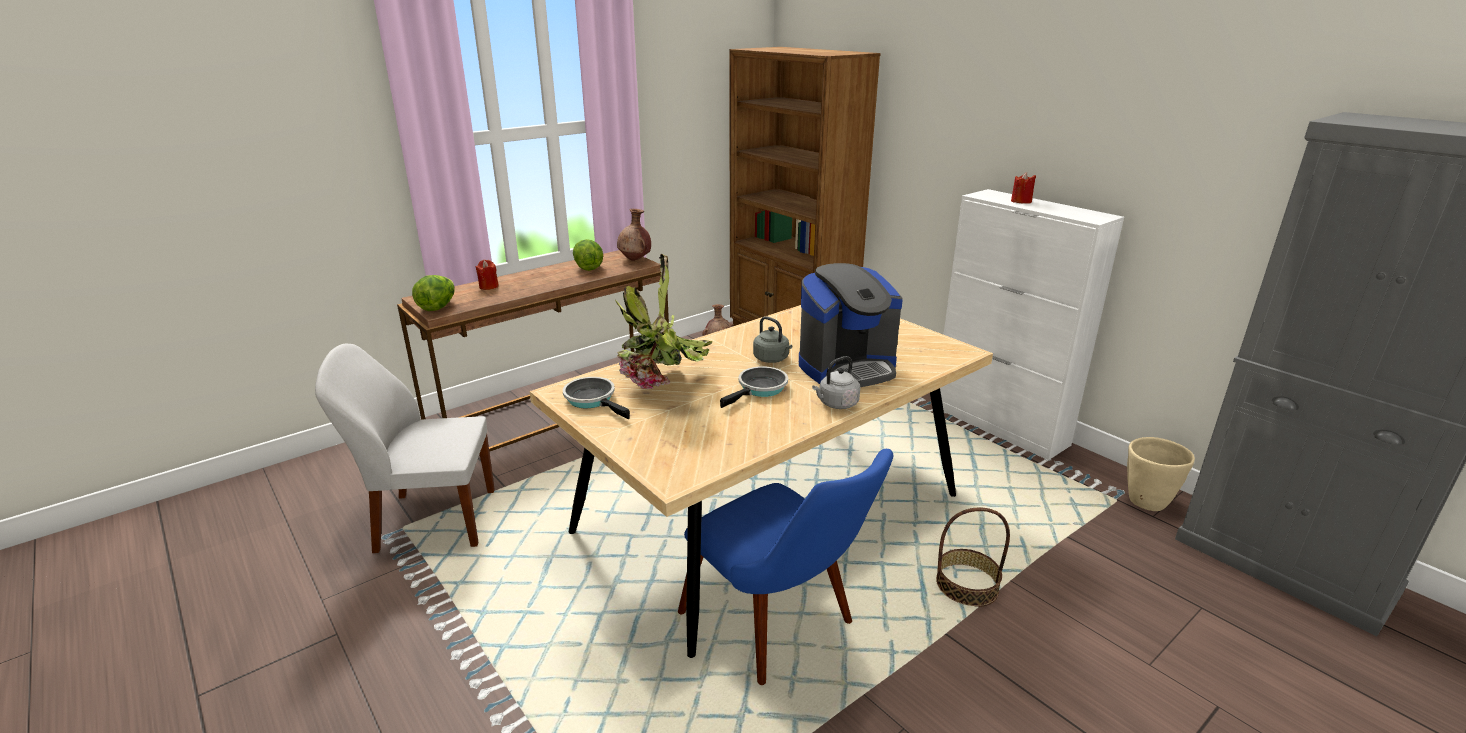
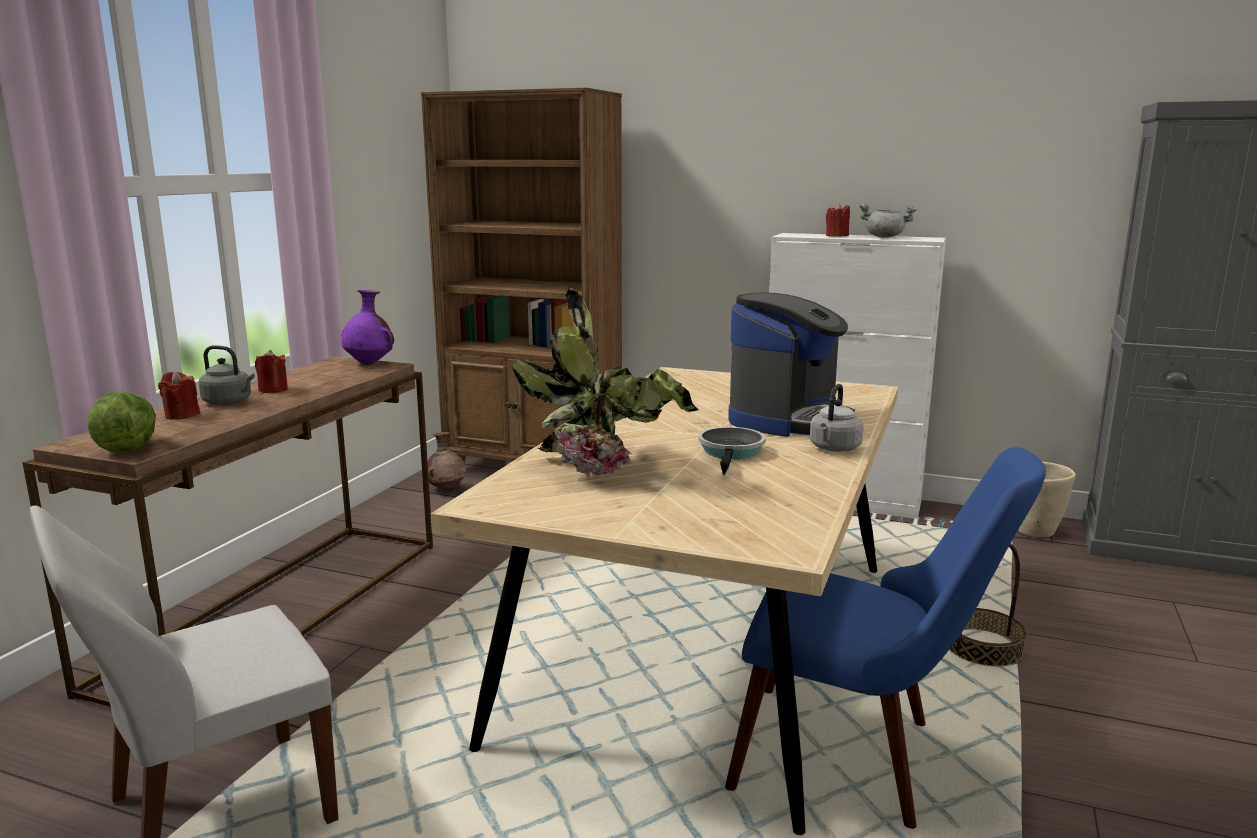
camera: 30 degrees left, 10 degrees down
frying pan [563,377,630,419] -> none
lettuce [573,239,603,271] -> none
brown vase [617,209,651,261] -> purple vase [341,290,394,365]
grey kettle [753,316,792,363] -> grey kettle moved to [199,345,255,405]
none -> red candle [255,350,288,393]
none -> grey cooking pot [859,203,917,238]

